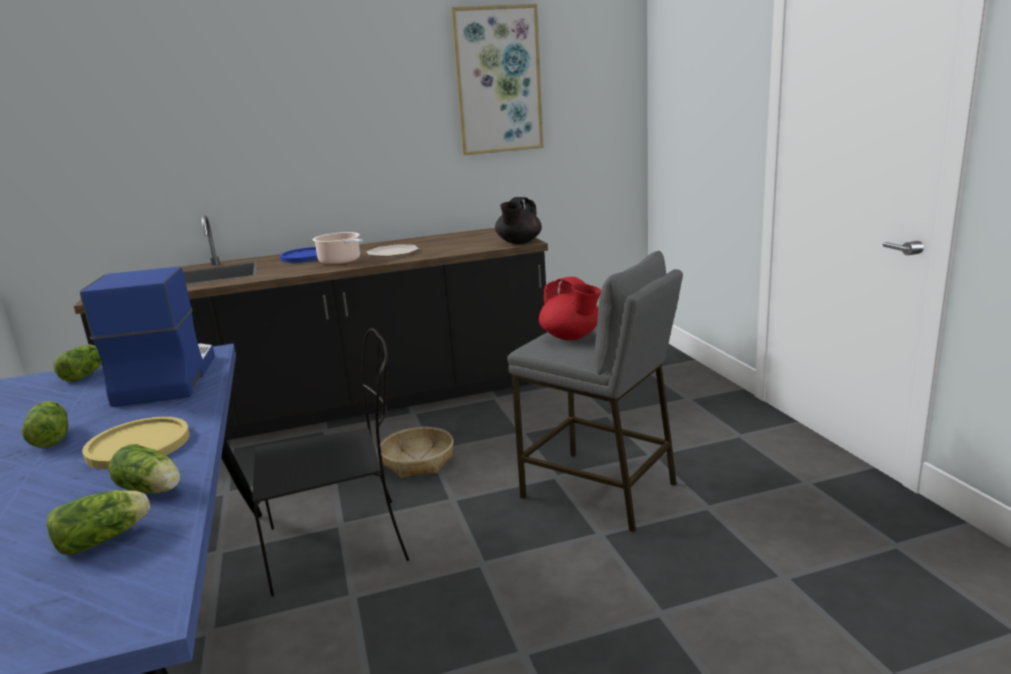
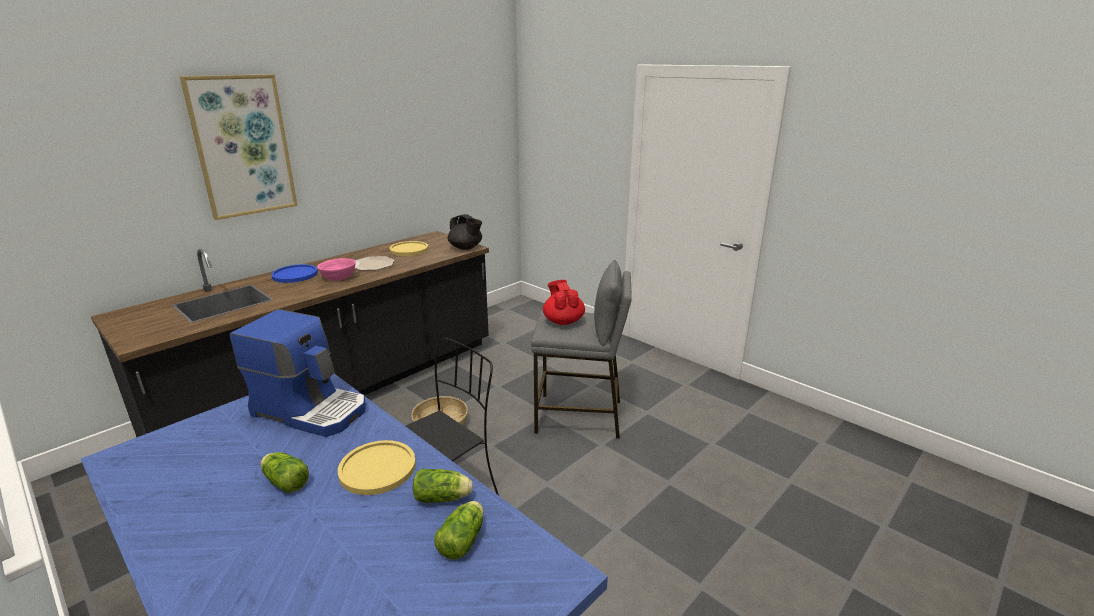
camera: 30 degrees left, 5 degrees up
lettuce [54,345,102,382] -> none
coffee machine [80,267,215,407] -> coffee machine turned 150 degrees clockwise [230,309,366,437]
cooking pot [312,232,363,265] -> pink bowl [317,258,356,281]
picture [451,4,544,155] -> picture moved to [180,74,298,220]
black teapot [495,197,542,244] -> black teapot turned 45 degrees counterclockwise [448,214,482,250]
red teapot [539,277,601,340] -> red teapot turned 135 degrees counterclockwise [543,280,585,325]
none -> yellow plate [390,241,428,256]

